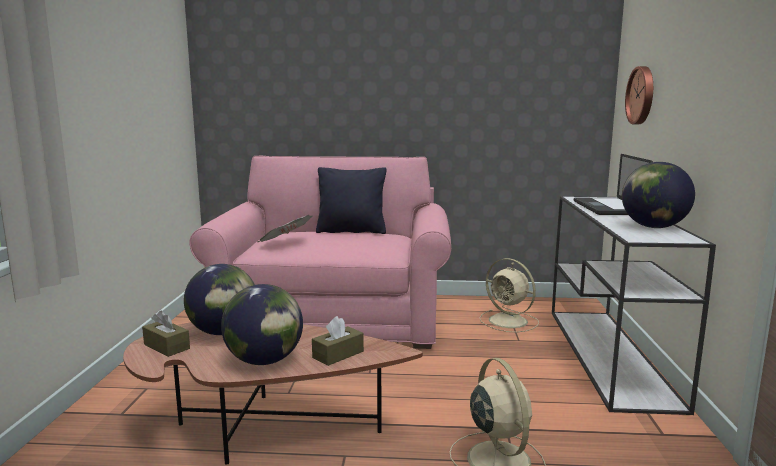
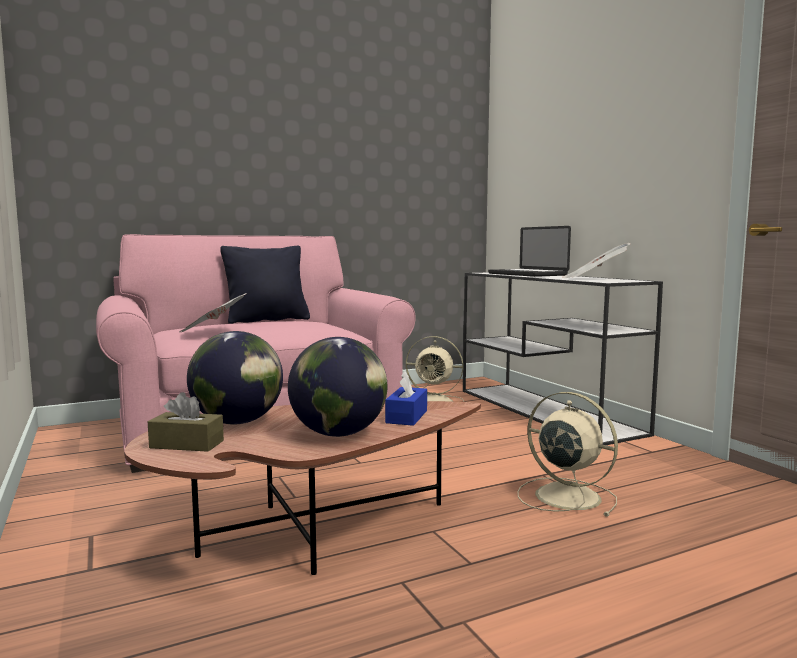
camera: 30 degrees left, 5 degrees down
brown tissue box [312,316,364,366] -> blue tissue box [385,371,427,426]
globe [622,162,695,228] -> newspaper [562,243,631,278]
wall clock [625,66,653,124] -> none

